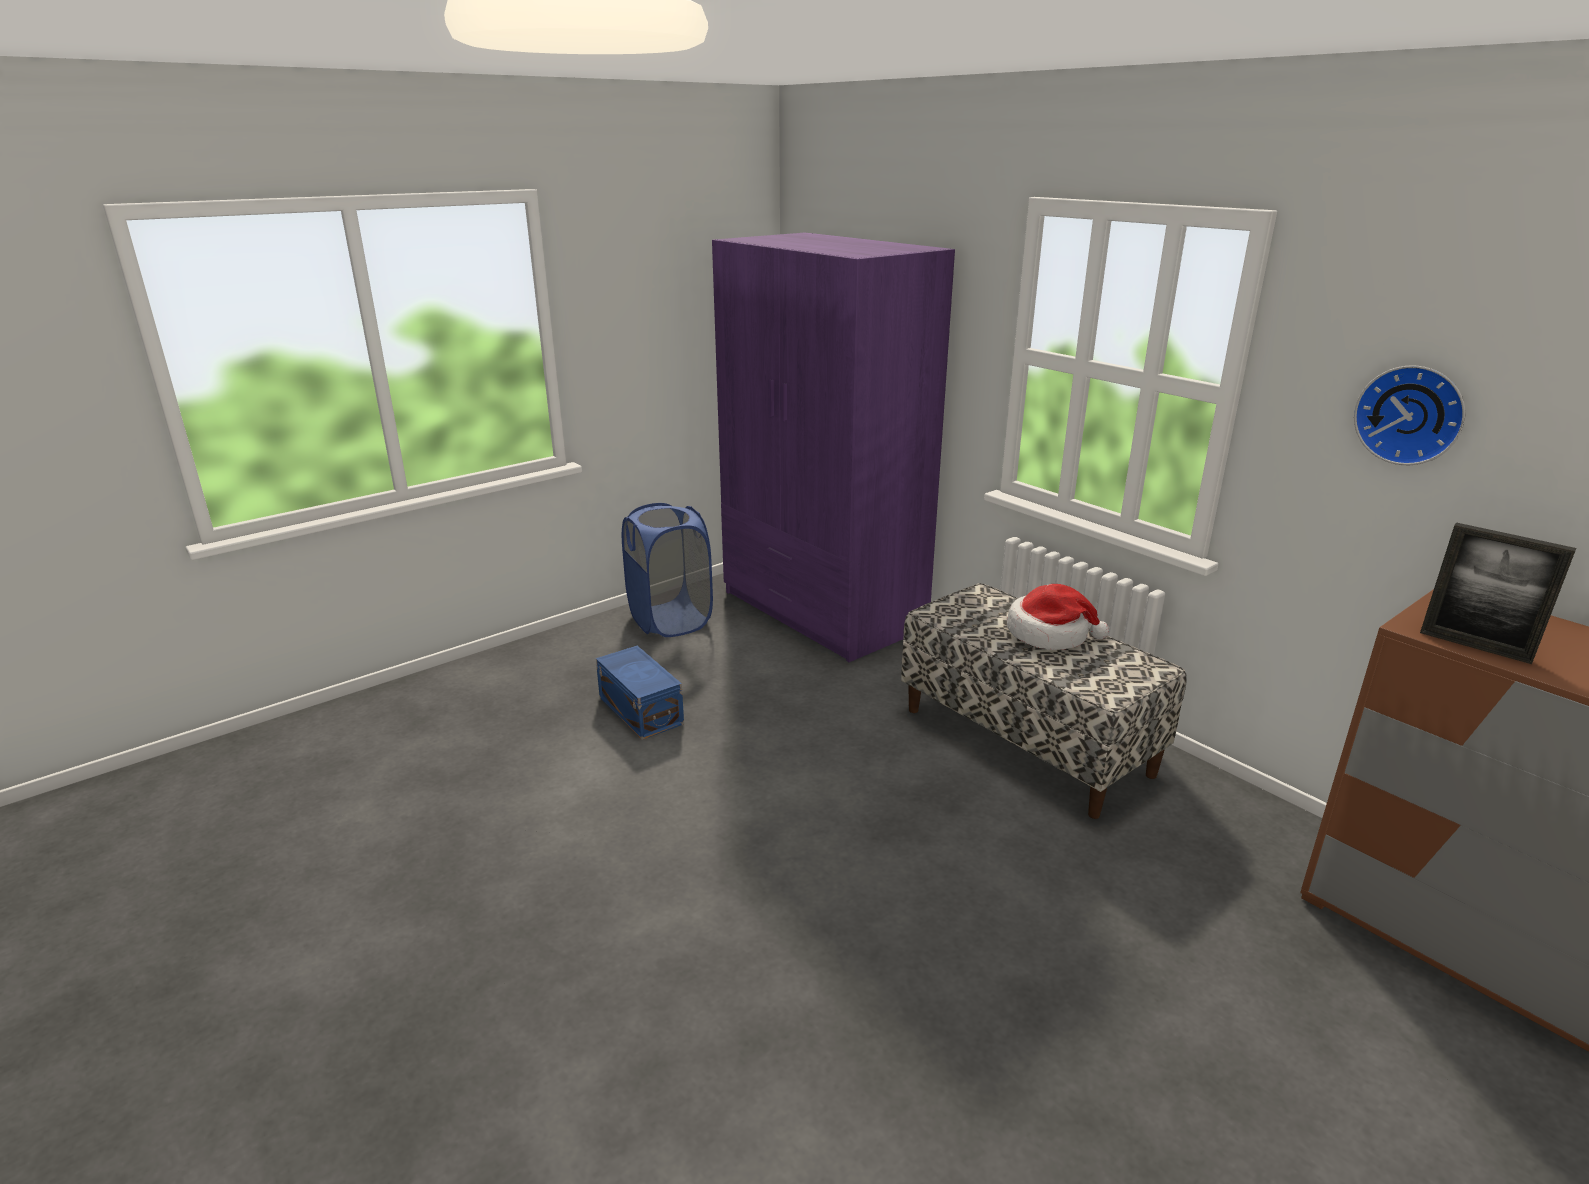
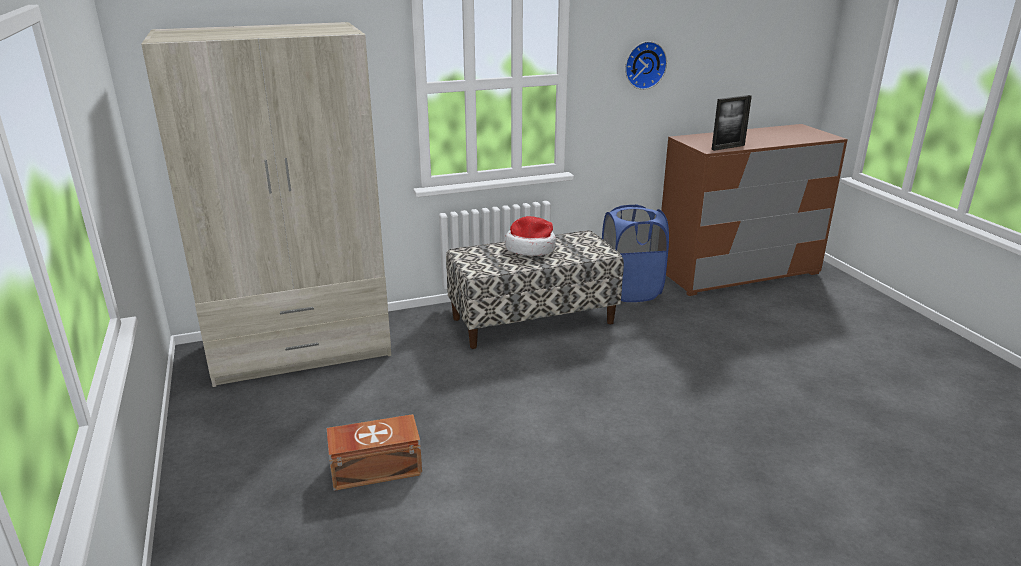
camera: 70 degrees left, 0 degrees up
blue storage box [596,646,684,740] -> brown storage box [327,414,422,491]
blue laundry basket [622,503,713,637] -> blue laundry basket moved to [602,204,669,302]
purple wardrobe [712,233,955,662] -> beige wardrobe [141,22,391,387]

